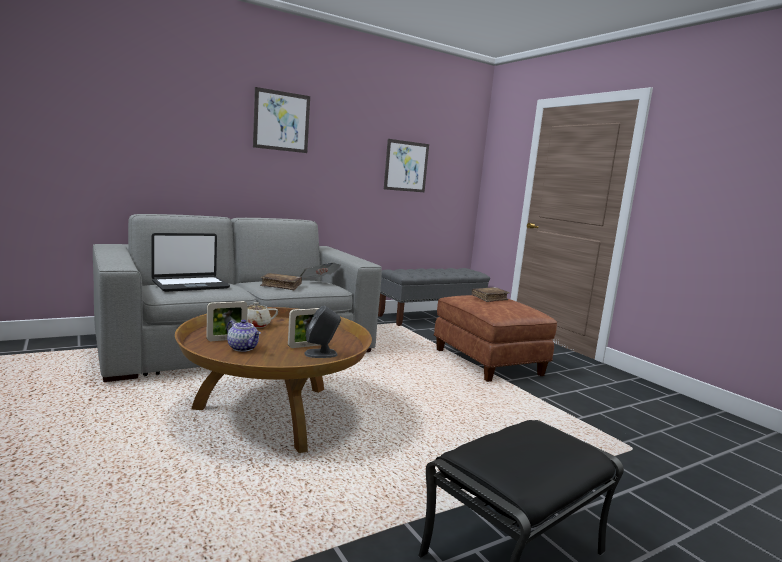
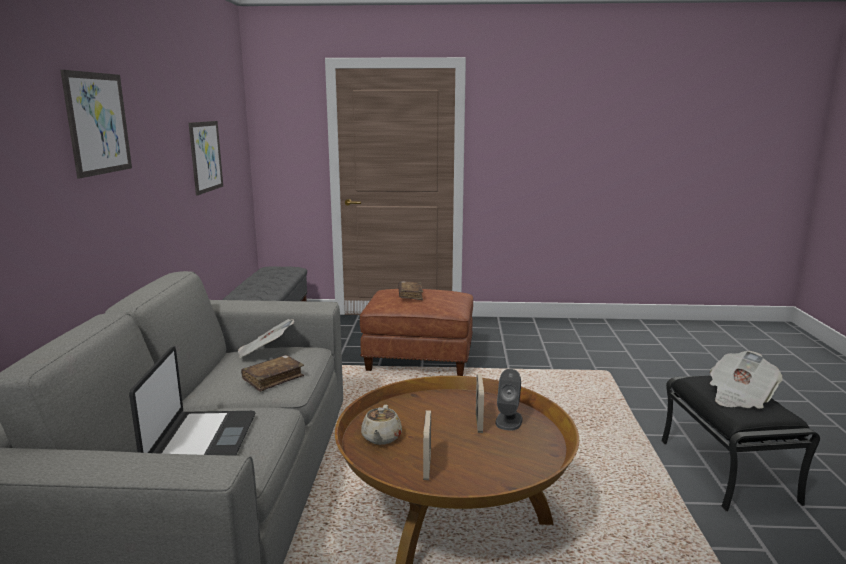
camera: 55 degrees left, 5 degrees up
teapot [227,319,261,352] -> none
none -> newspaper [709,351,782,409]

